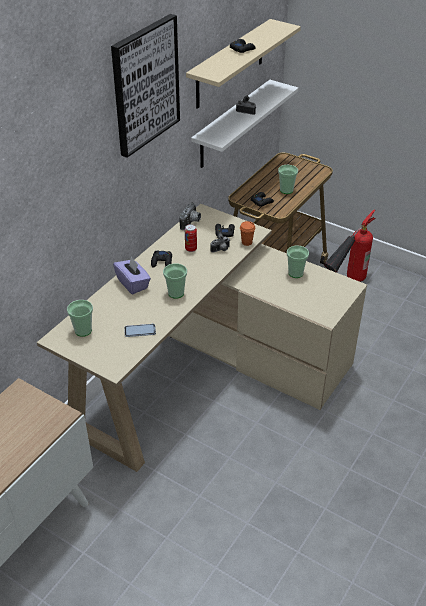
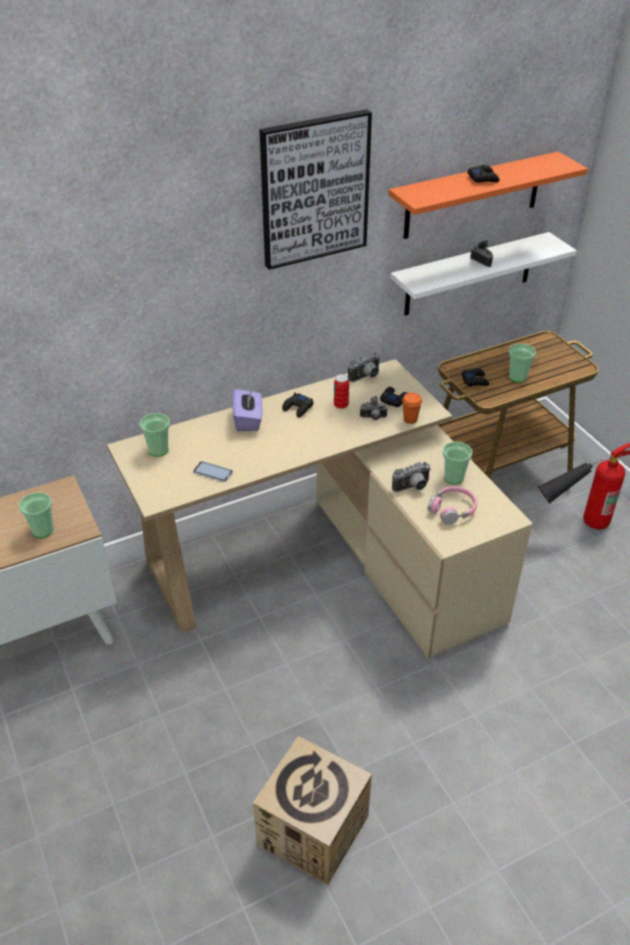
camera: 30 degrees right, 0 degrees up
cup [163,263,187,299] -> cup moved to [19,492,54,538]
beige shelf [186,19,301,109] -> orange shelf [388,152,588,239]
none -> cardboard box [253,736,372,885]
none -> camera [392,462,431,492]
none -> pink headphones [428,486,477,525]

